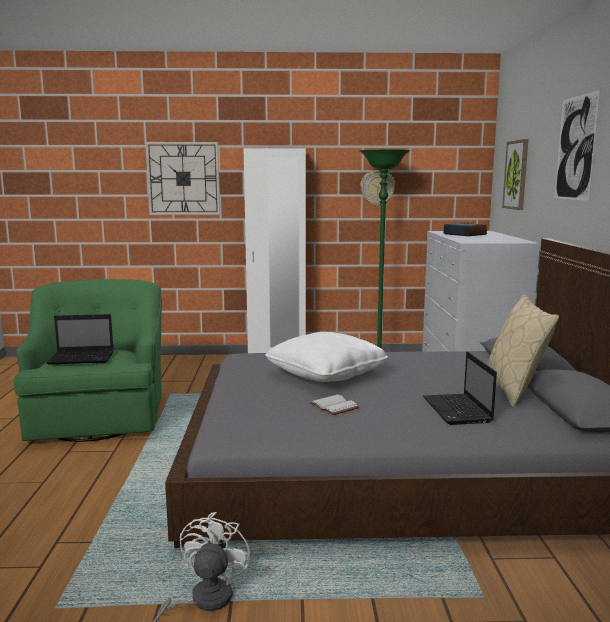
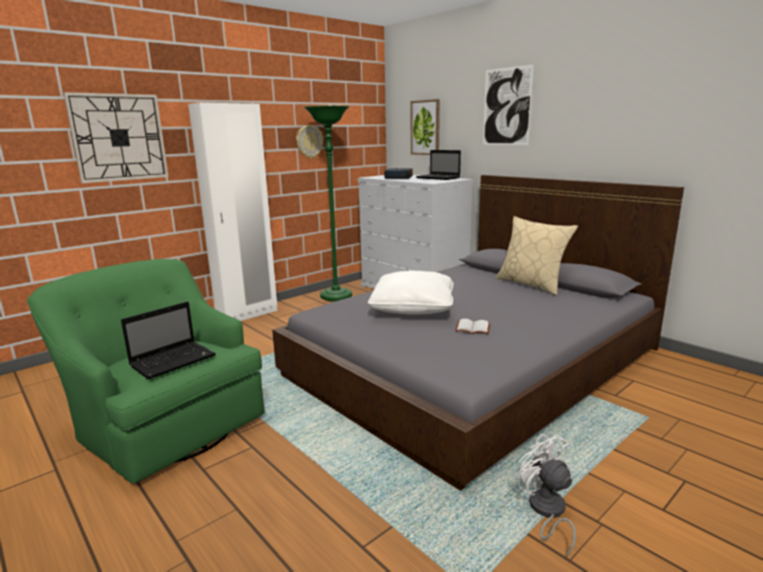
camera: 40 degrees left, 5 degrees up
laptop [423,352,497,425] -> laptop moved to [416,150,461,180]

